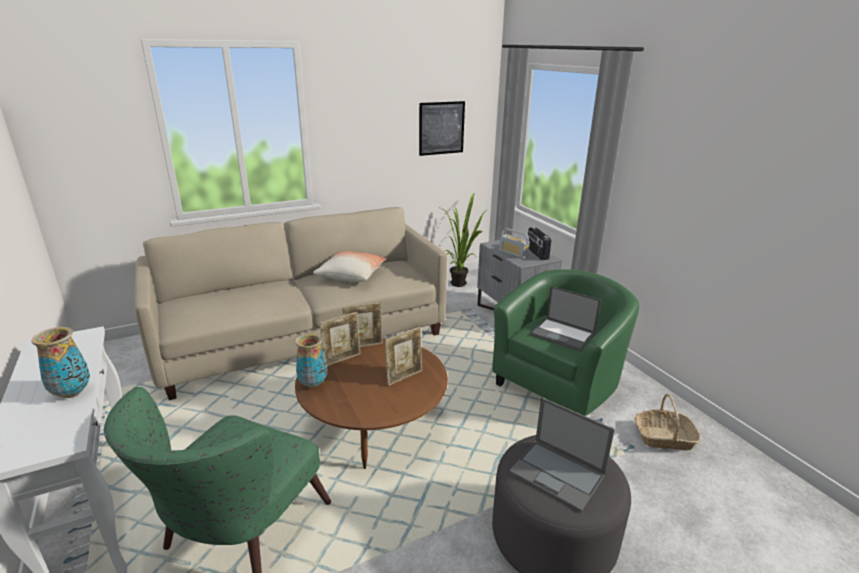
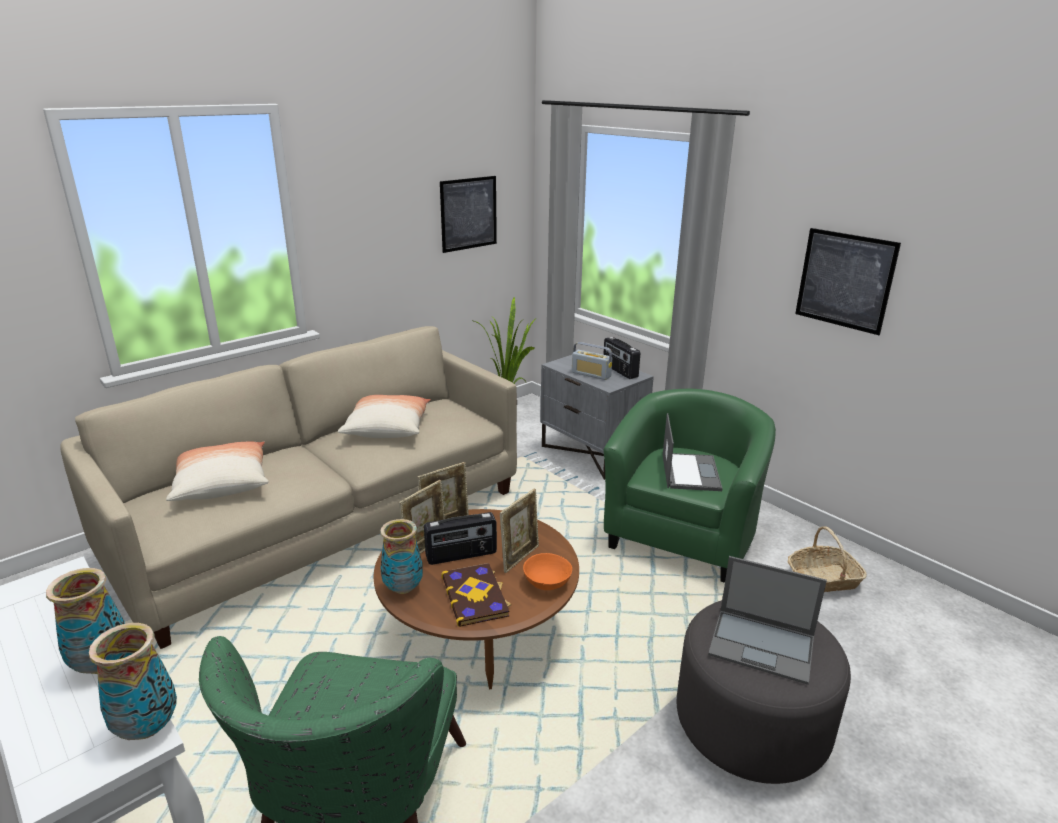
camera: 15 degrees left, 0 degrees up
laptop [530,286,601,352] -> laptop turned 105 degrees counterclockwise [663,413,723,491]
none -> vase [89,623,177,740]
none -> pillow [166,441,269,501]
none -> radio [424,512,497,565]
none -> book [441,563,512,627]
none -> orange bowl [523,553,572,590]
none -> picture [795,228,901,335]

